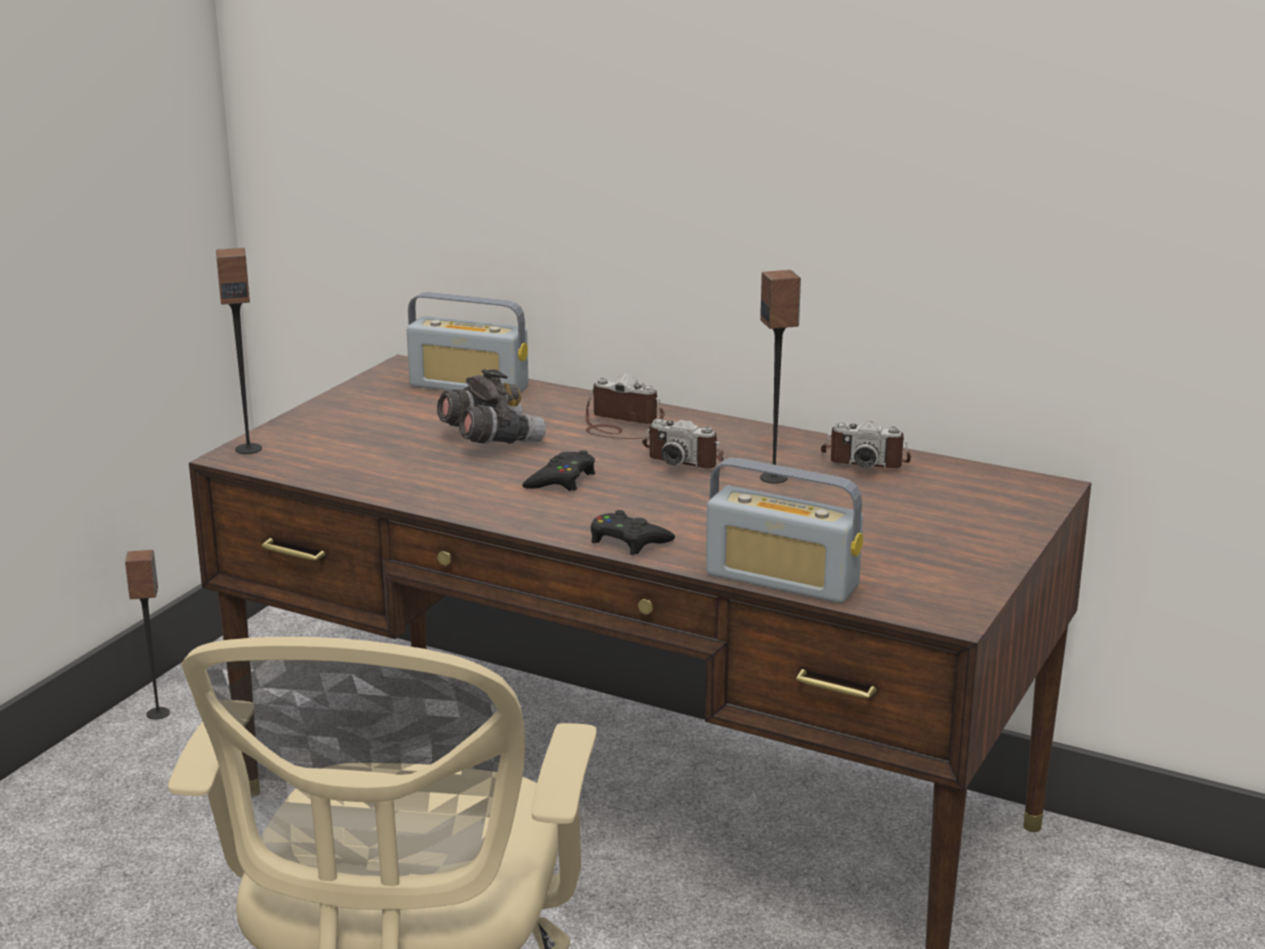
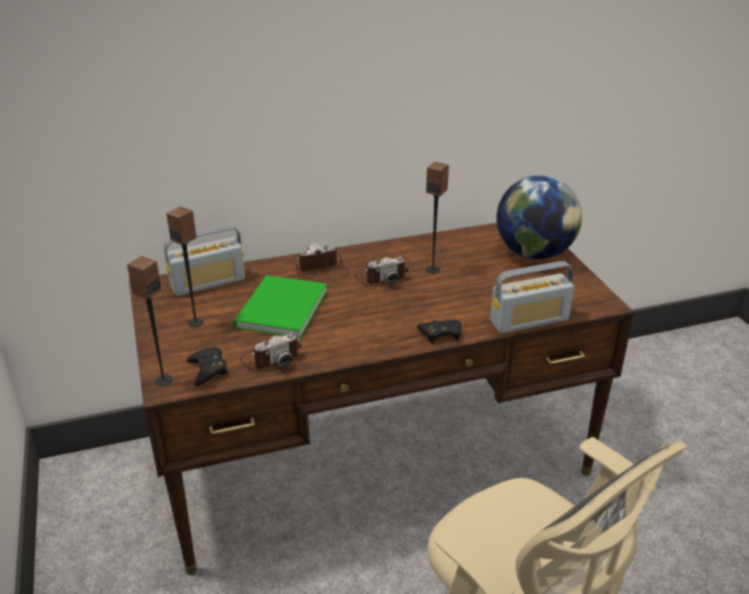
camera: 45 degrees left, 10 degrees up
speaker [125,550,170,720] -> speaker moved to [166,206,204,328]
grey binoculars [437,369,546,444] -> green book [233,275,327,338]
black game controller [522,450,595,491] -> black game controller moved to [187,346,228,386]
camera [820,421,911,468] -> camera moved to [240,333,302,369]
none -> globe [496,175,582,259]

